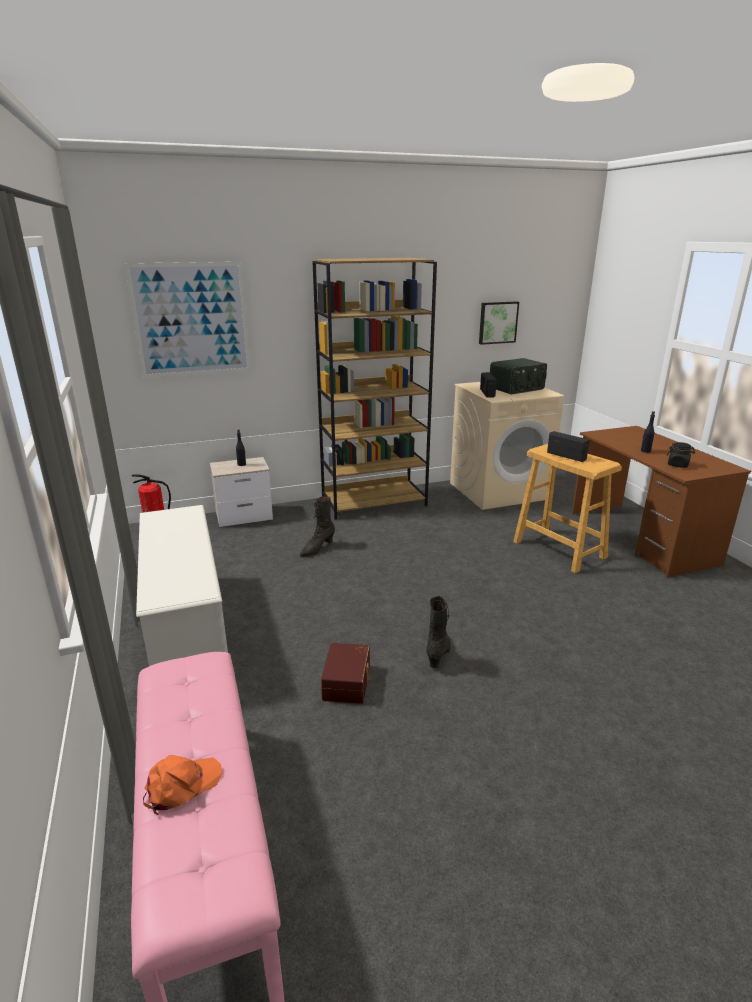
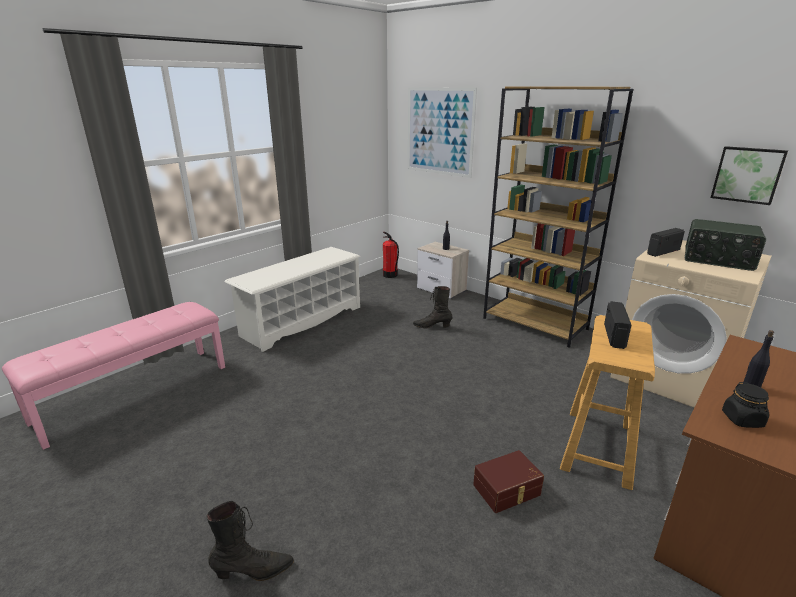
camera: 60 degrees right, 0 degrees up
orange cap [143,755,223,815] -> none
brown storage box [321,643,370,704] -> brown storage box moved to [473,450,544,513]
black boot [426,596,450,668] -> black boot moved to [206,501,294,581]

